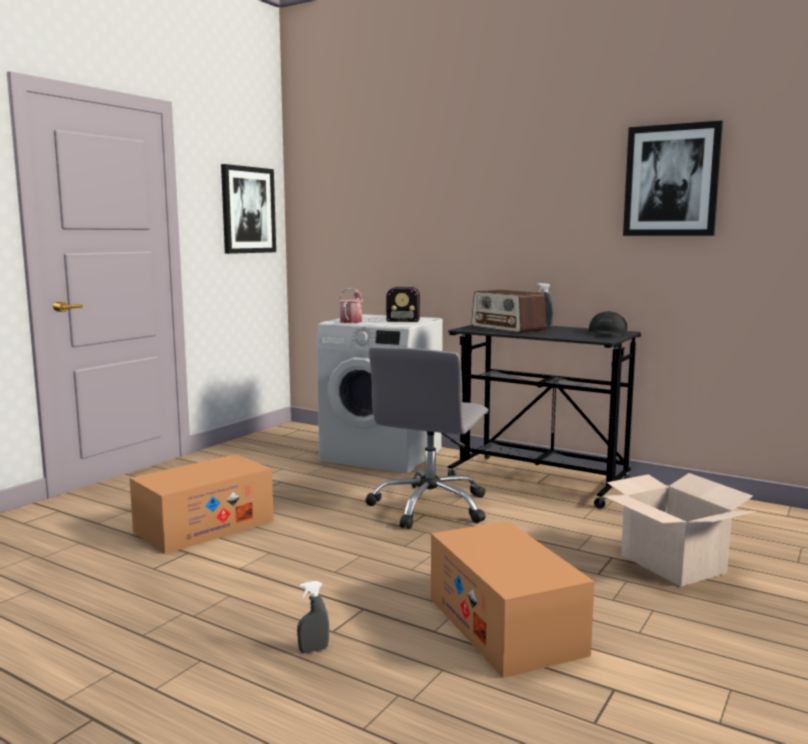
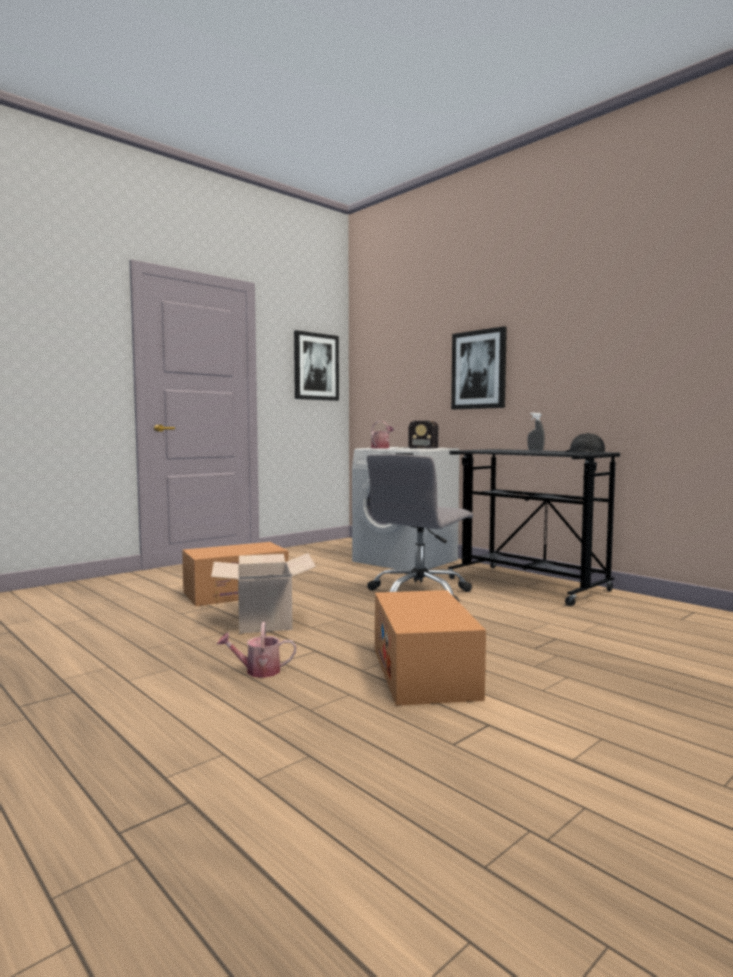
camera: 15 degrees right, 5 degrees down
grey spray bottle [297,581,329,653] -> watering can [217,622,296,678]
radio [471,290,546,333] -> none
cardboard box [602,473,756,587] -> cardboard box moved to [211,553,316,633]
picture [623,120,723,236] -> picture moved to [451,326,507,409]

